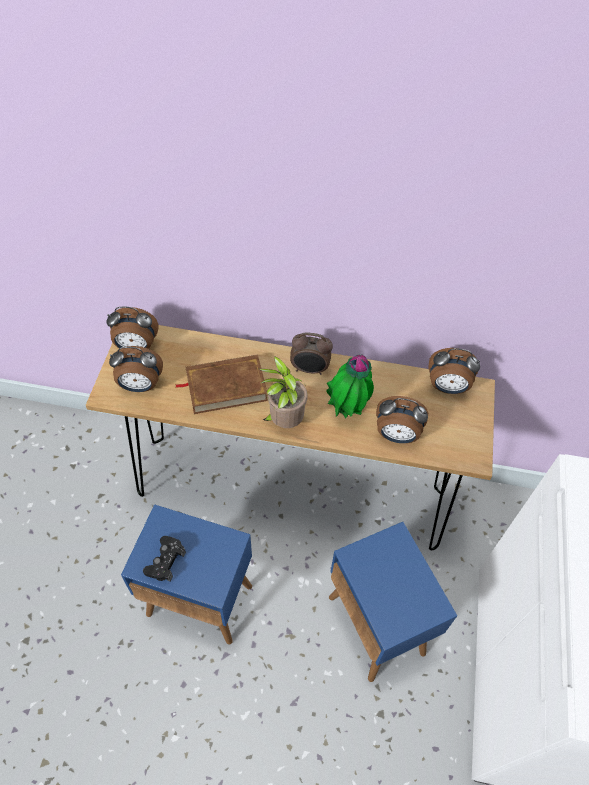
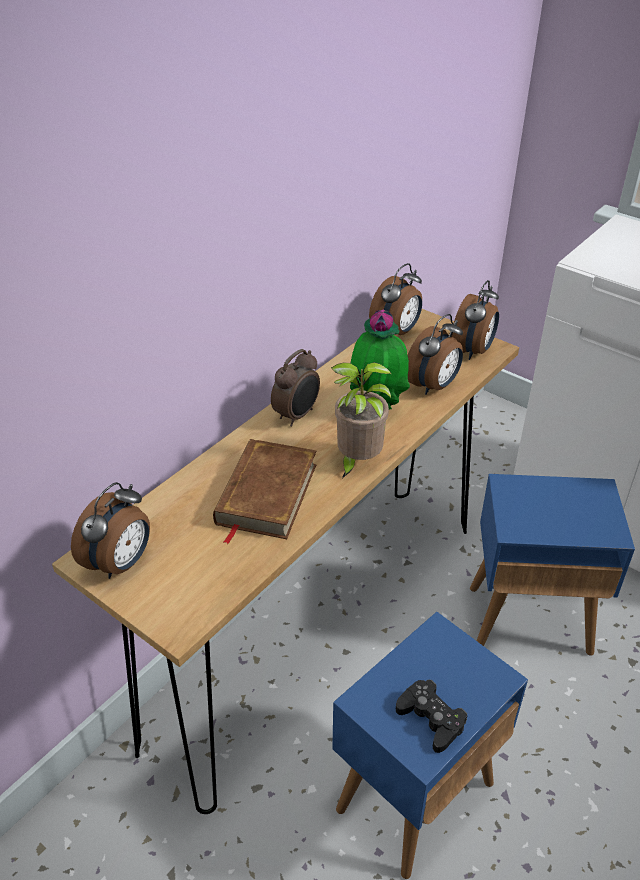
camera: 60 degrees left, 15 degrees down
alarm clock [109,346,163,392] -> alarm clock moved to [451,280,499,360]

